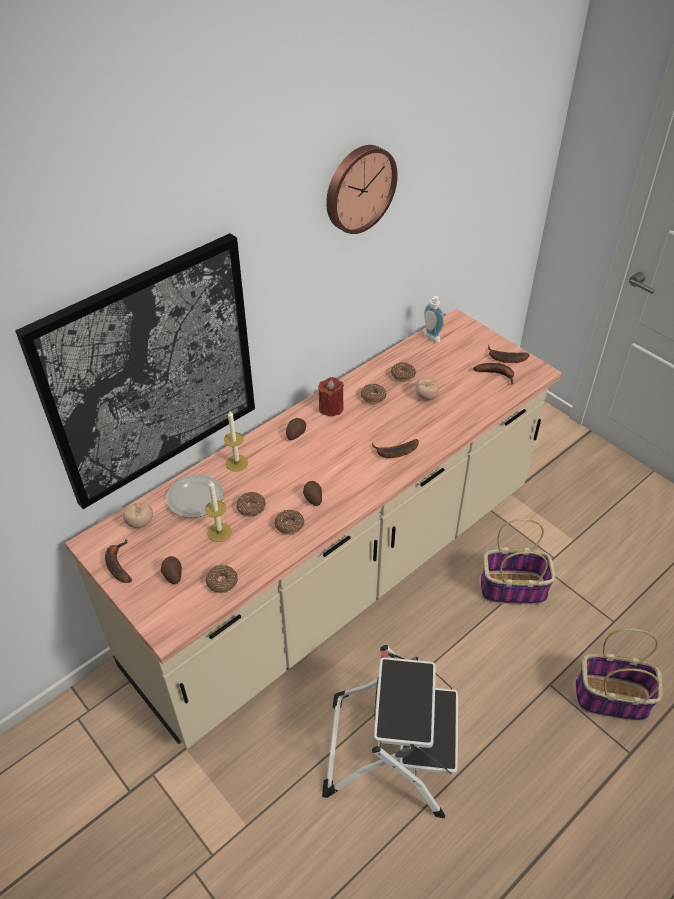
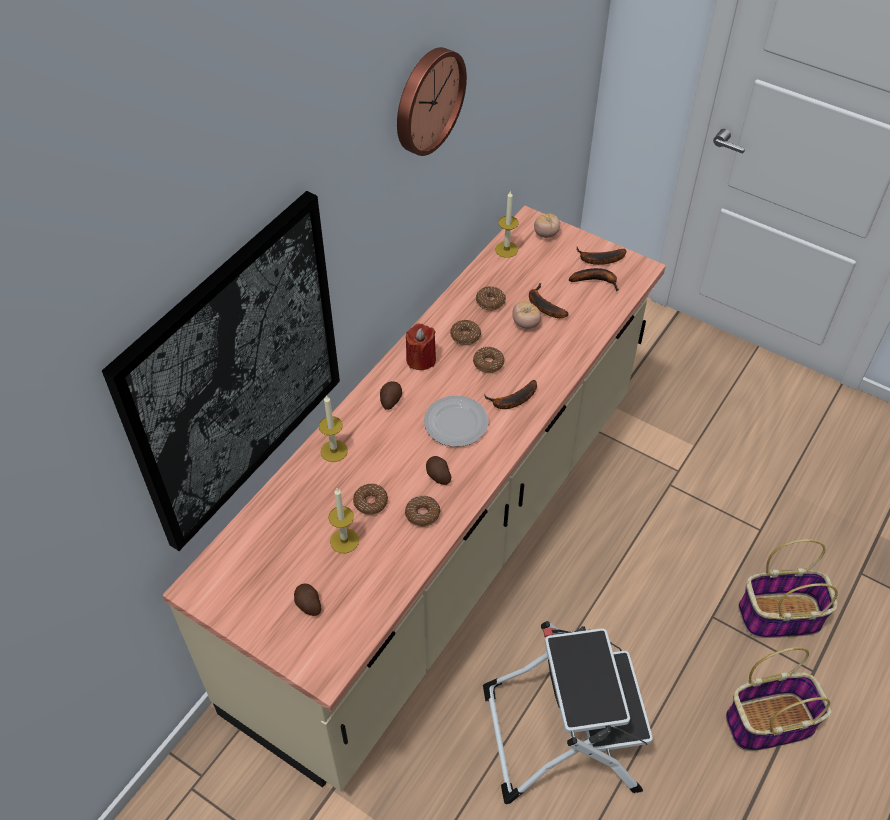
camera: 15 degrees left, 5 degrees up
banana [105,539,132,583] -> banana moved to [529,283,569,318]
tomato [123,503,153,528] -> tomato moved to [534,214,560,238]
plate [166,474,223,518] -> plate moved to [424,396,489,447]
donut [206,565,238,593] -> donut moved to [473,347,504,373]
soap dispenser [424,296,444,343] -> candle [495,190,518,258]
basket [481,519,556,604] -> basket moved to [726,647,832,751]

